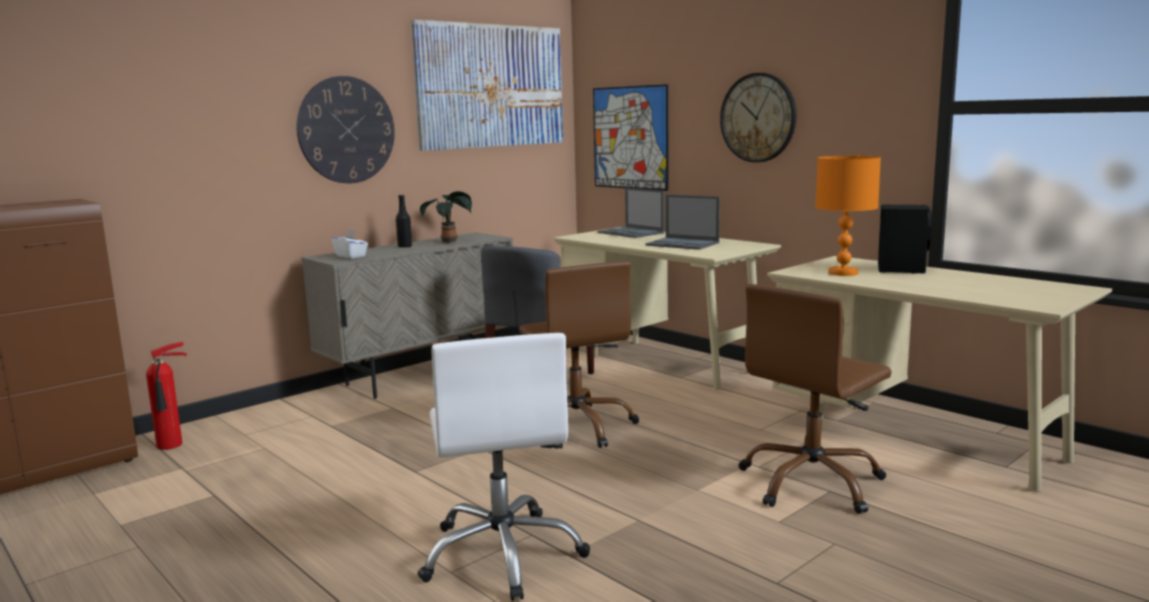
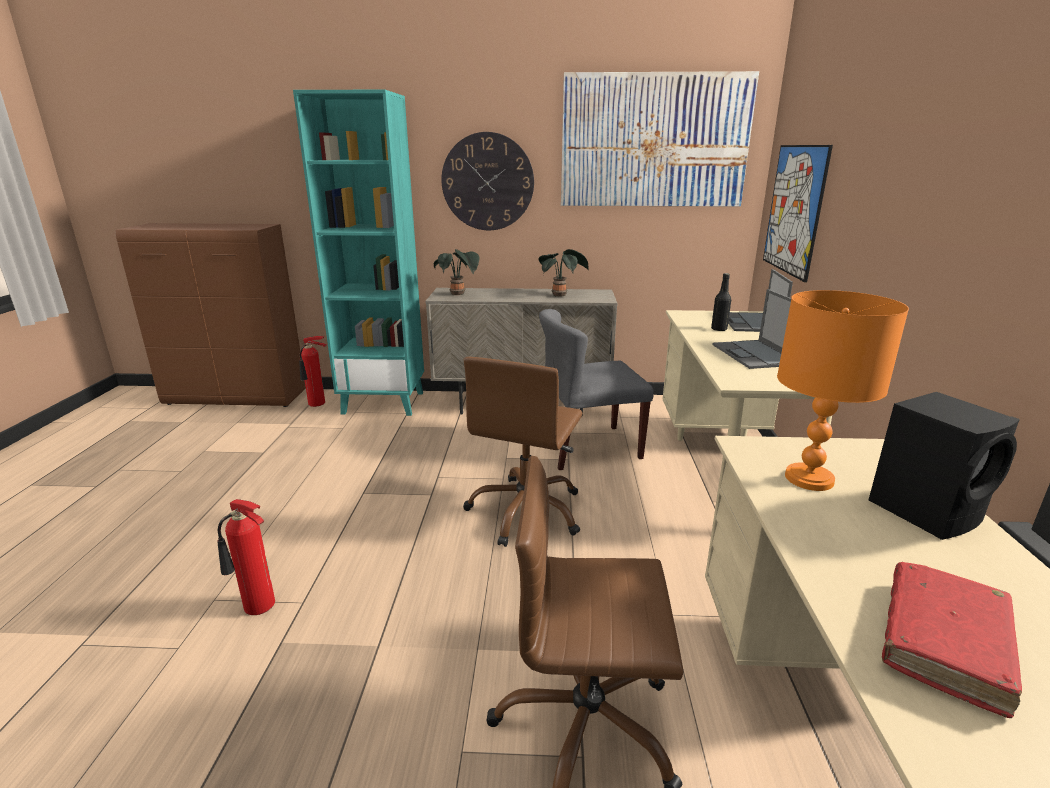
camera: 45 degrees right, 10 degrees up
white tissue box [331,229,368,259] -> potted plant [434,249,480,295]
black bottle [396,195,412,248] -> black bottle moved to [711,273,731,331]
white office chair [417,333,590,601] -> fire extinguisher [217,499,275,615]
wall clock [720,73,796,163] -> none
none -> turquoise bookcase [293,89,424,416]
none -> red book [882,562,1022,718]

